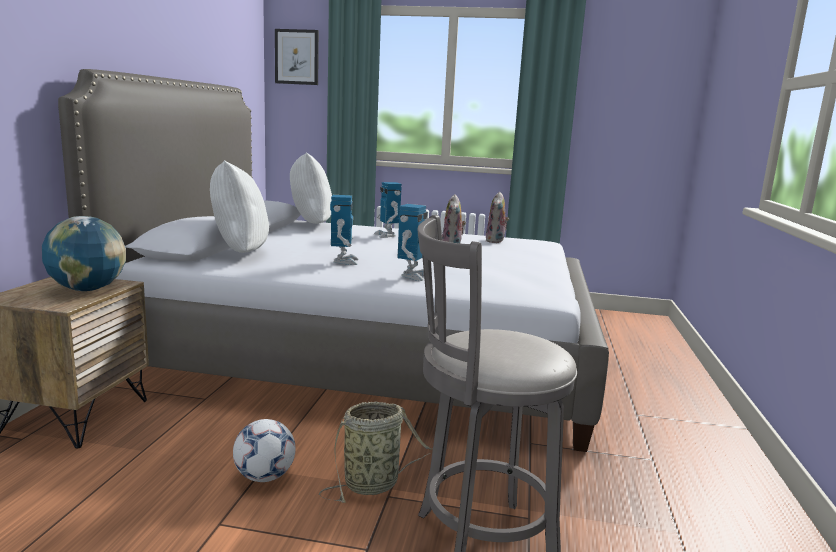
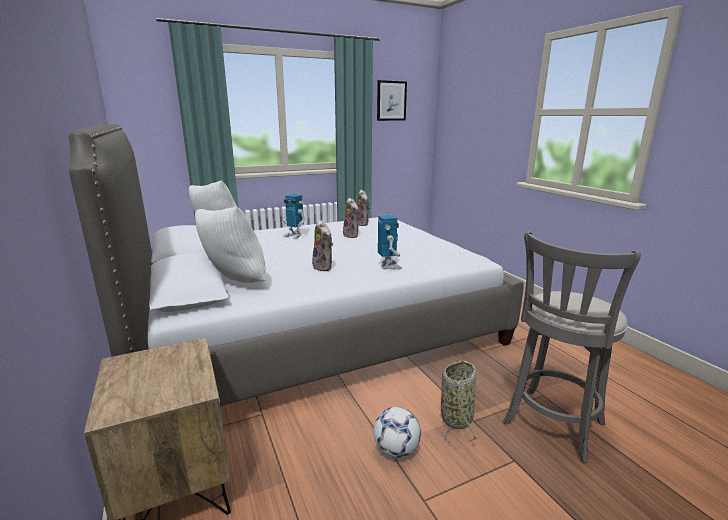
camera: 35 degrees left, 5 degrees up
globe [42,216,126,291] -> none
picture [275,29,319,85] -> picture moved to [377,80,407,121]
toy robot [330,195,359,265] -> plush toy [312,220,333,271]

